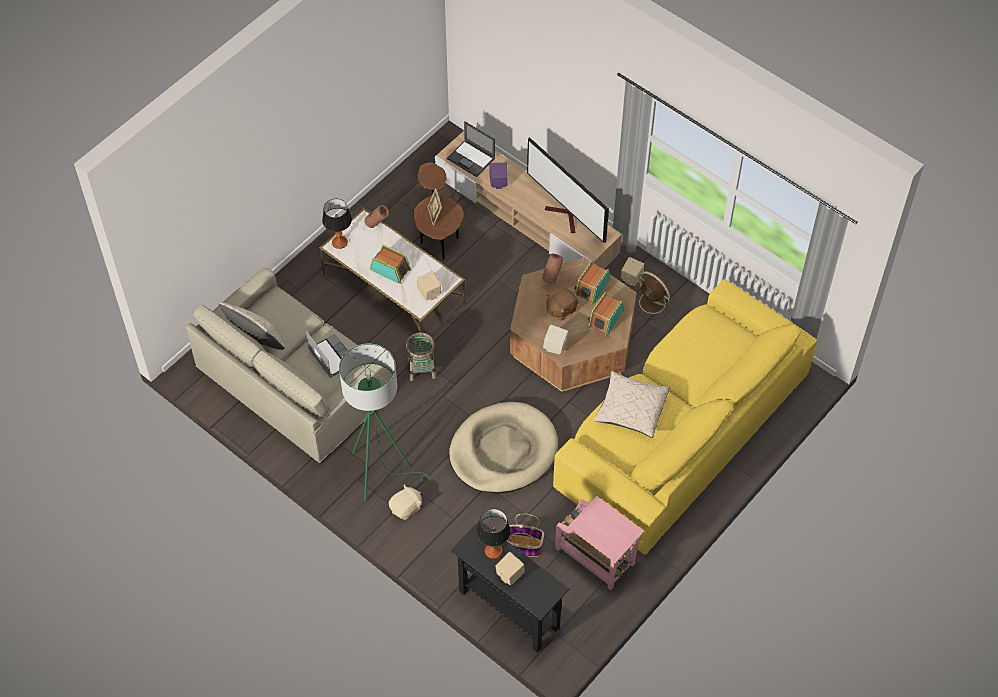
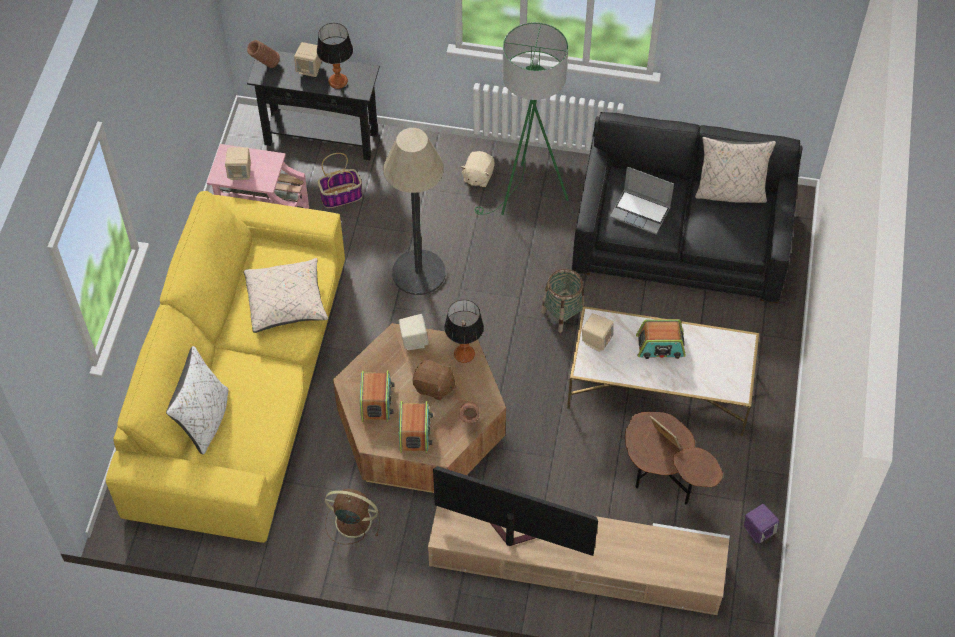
camera: 150 degrees right, 0 degrees up
beige sofa [186,267,392,464] -> black sofa [571,112,803,303]
table lamp [322,199,352,249] -> table lamp moved to [444,300,484,363]
brown vase [365,205,389,228] -> brown vase moved to [247,40,280,68]
laptop [447,121,495,177] -> none
beige dog bed [449,402,558,493] -> floor lamp [383,128,446,295]
purple speaker [489,162,508,189] -> purple speaker moved to [744,504,779,543]
brown plush toy [547,288,578,320] -> brown plush toy turned 90 degrees clockwise [413,360,456,401]
beige speaker [621,257,644,286] -> beige speaker moved to [225,147,251,180]
none -> white pillow [166,346,228,455]

